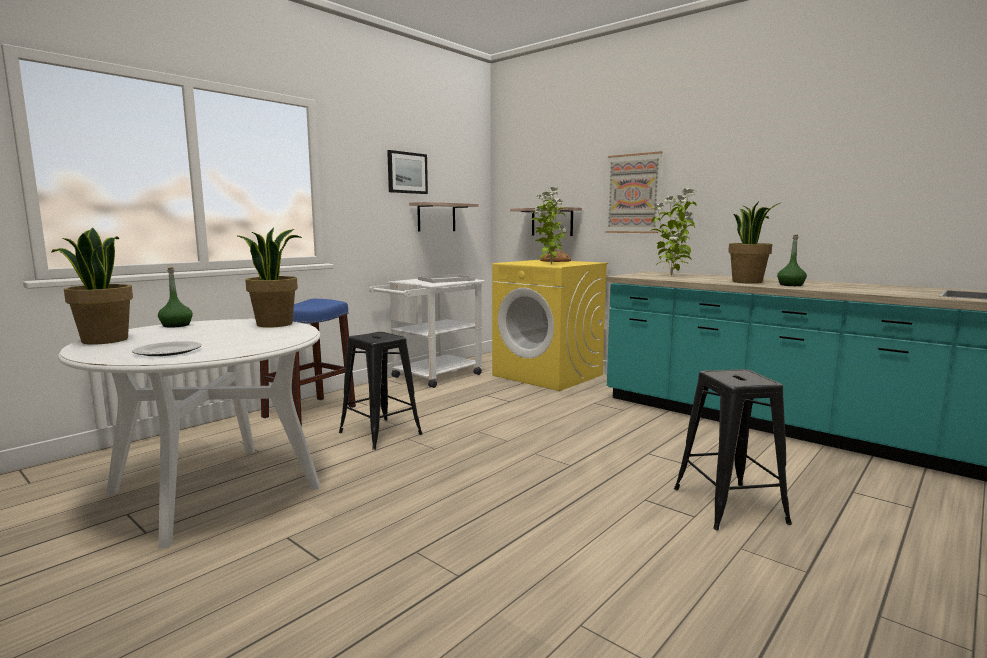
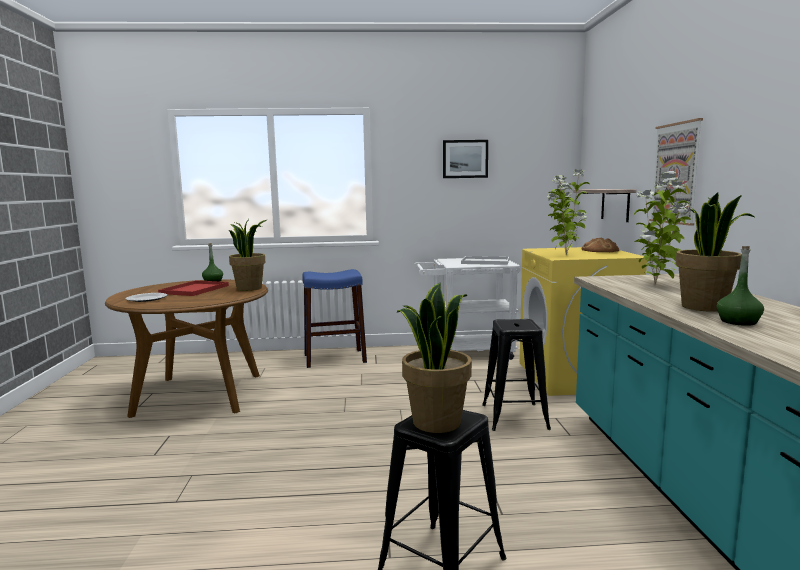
camera: 45 degrees right, 0 degrees up
potted plant [51,227,133,345] -> potted plant moved to [397,283,472,433]
white dining table [58,319,321,548] -> brown dining table [105,280,268,418]
black stool [339,332,423,450] -> black stool moved to [482,319,551,431]
shelf [409,202,479,232] -> none
none -> red tray [158,280,229,296]

